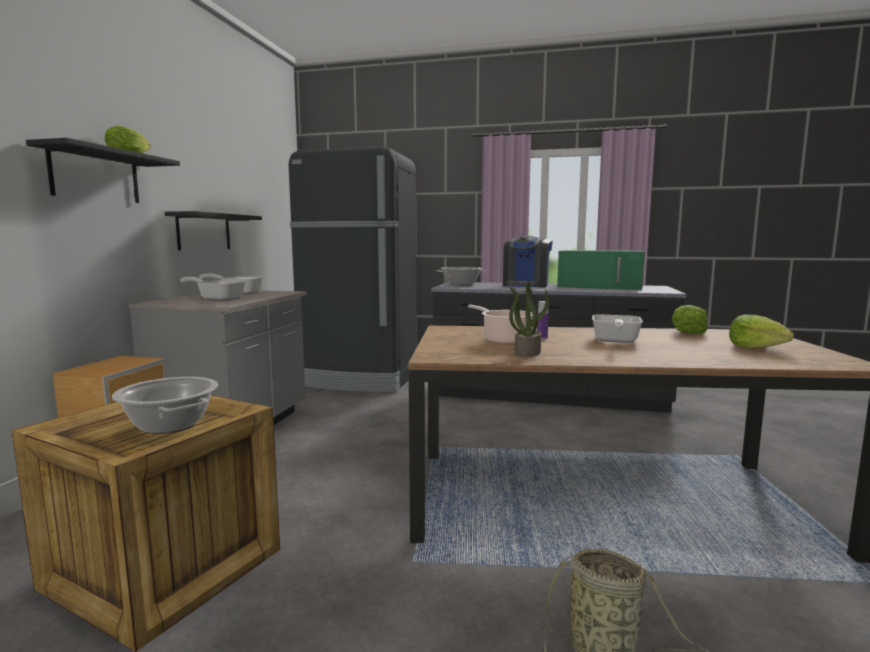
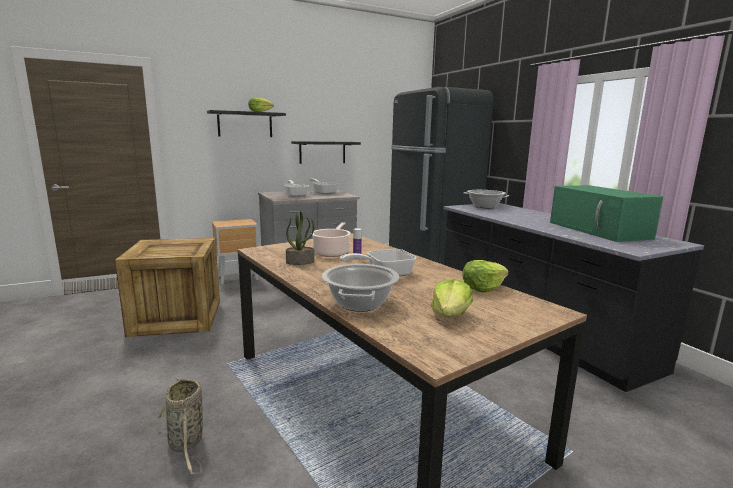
camera: 50 degrees right, 5 degrees up
cooking pot [112,377,218,434] -> cooking pot moved to [322,264,399,312]
coffee machine [503,236,553,287] -> none

